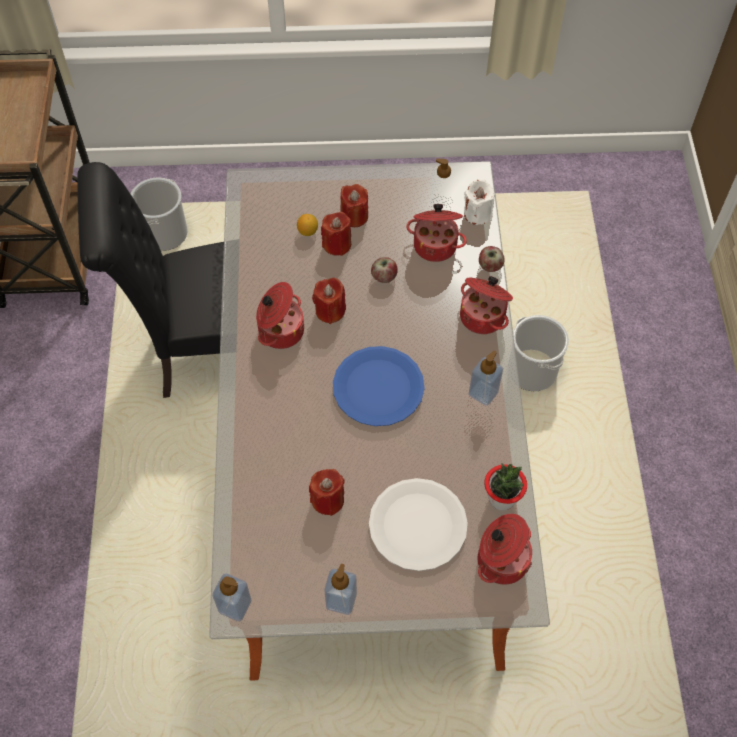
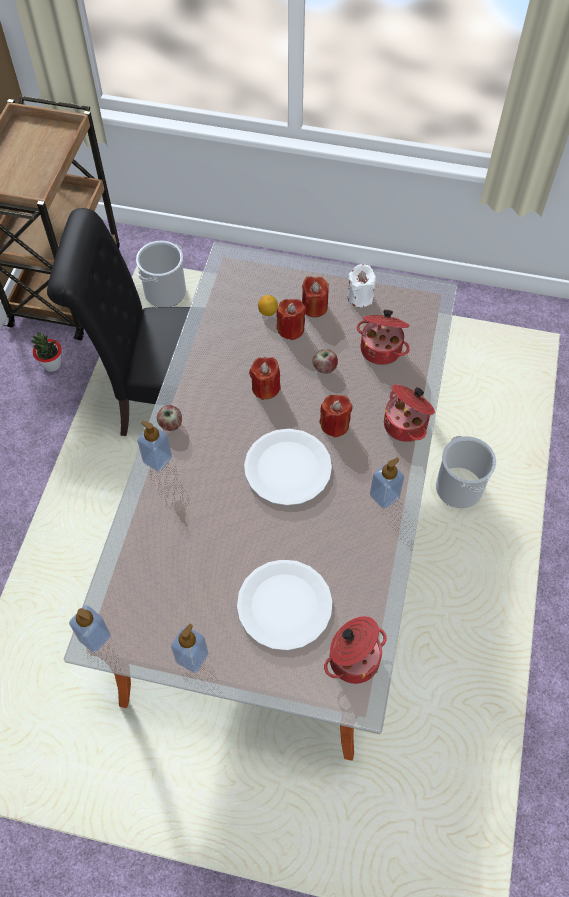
camera: 15 degrees right, 0 degrees up
cooking pot [256,282,305,349] -> none
red candle [309,469,345,516] -> red candle moved to [319,395,353,438]
blue plate [333,346,425,426] -> white plate [244,429,332,505]
soap dispenser [429,158,456,211] -> soap dispenser moved to [137,421,172,471]
white candle [464,180,495,225] -> white candle moved to [348,264,376,307]
apple [479,246,505,272] -> apple moved to [157,405,182,431]
potted plant [484,463,527,510] -> potted plant moved to [31,332,61,372]

